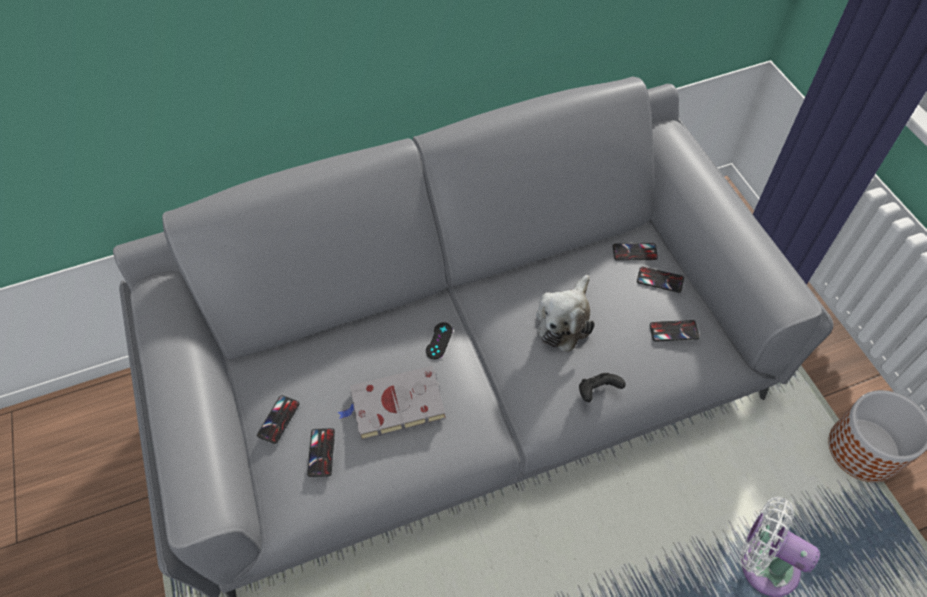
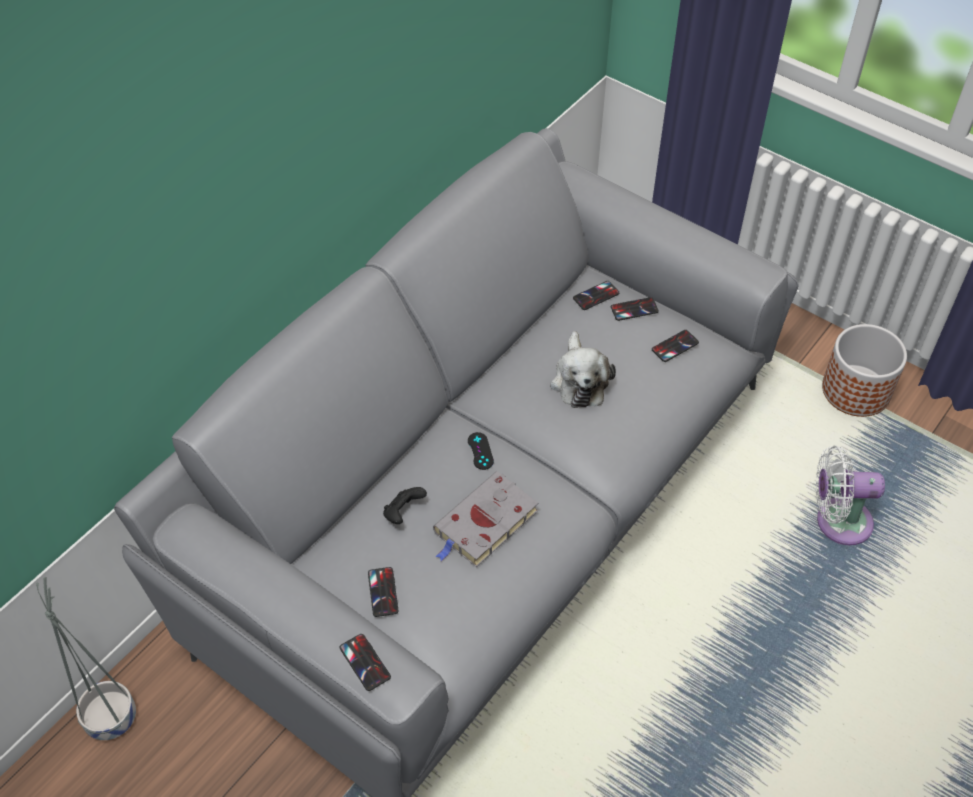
camera: 35 degrees left, 5 degrees down
phone [307,428,335,477] -> phone moved to [340,634,391,691]
black game controller [579,373,626,402] -> black game controller moved to [383,487,427,524]
none -> grey planter [36,577,136,740]

